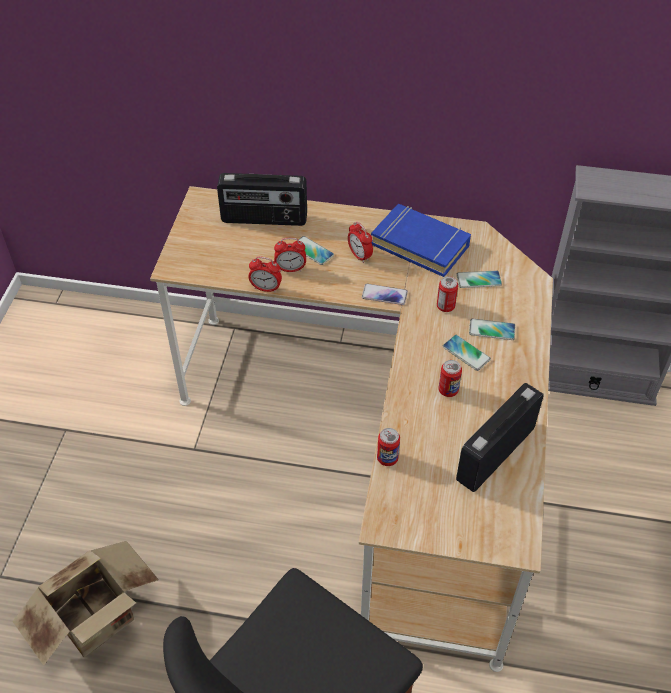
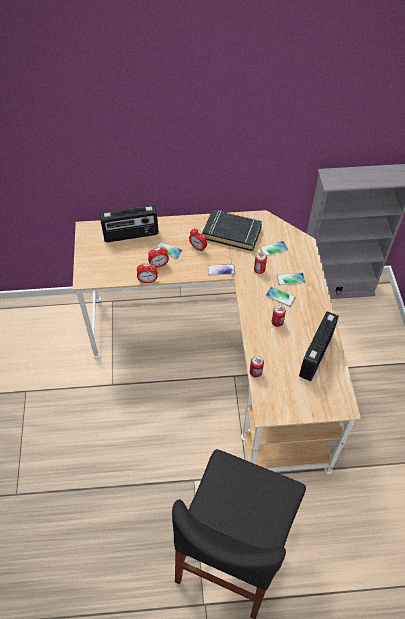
camera: 15 degrees left, 5 degrees up
cardboard box [13,541,159,666] -> none
blue book [371,204,471,277] -> black book [202,210,262,251]

